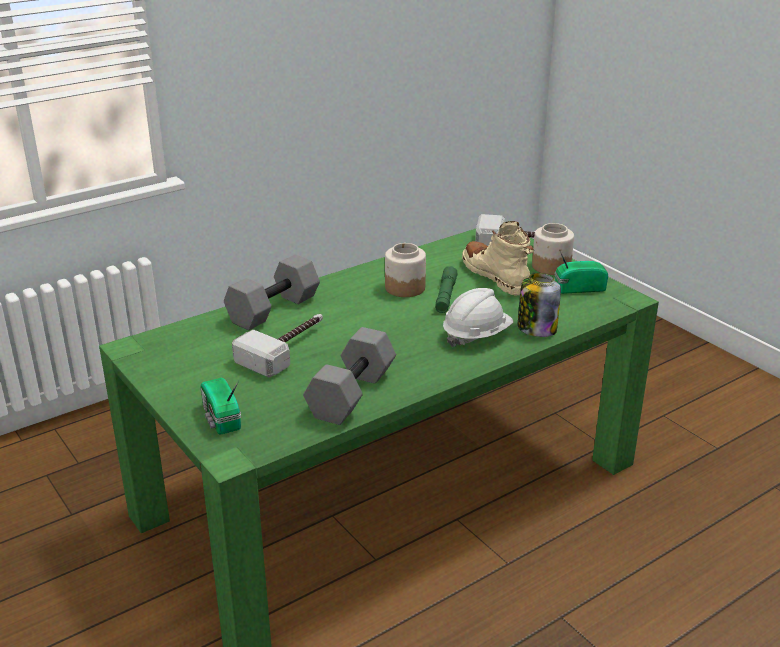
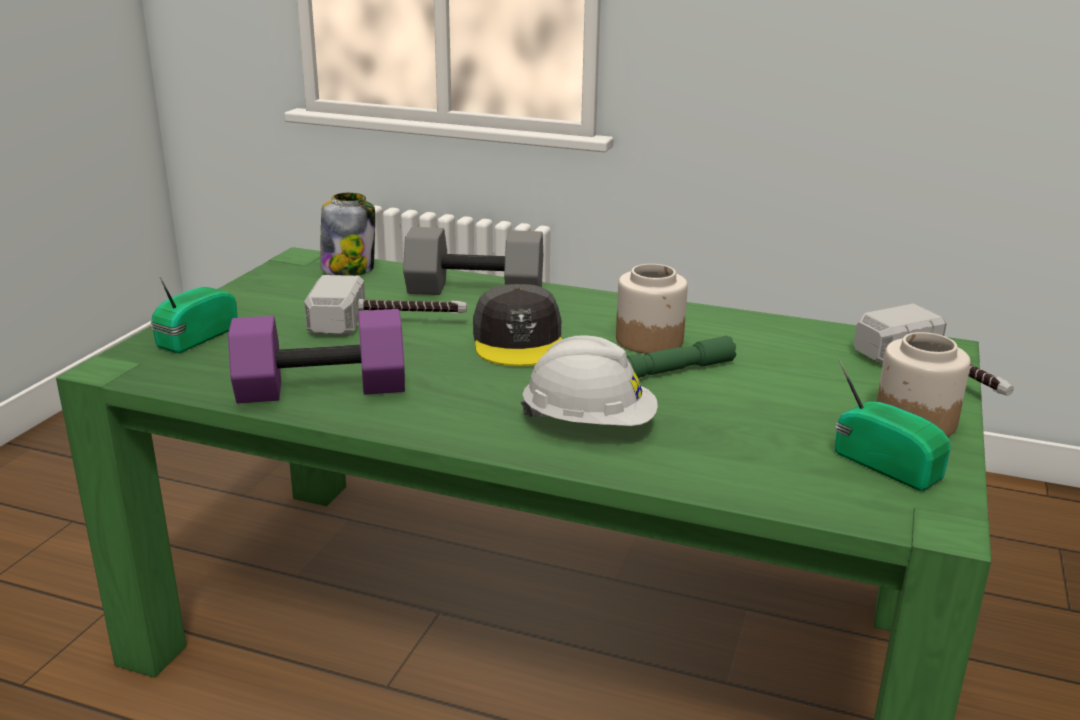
camera: 55 degrees right, 5 degrees down
grey dumbbell [303,327,396,425] -> purple dumbbell [228,309,405,403]
beige boot [462,221,534,296] -> none
jar [518,273,561,337] -> jar moved to [320,193,375,276]
none -> grey cap [473,284,562,366]

